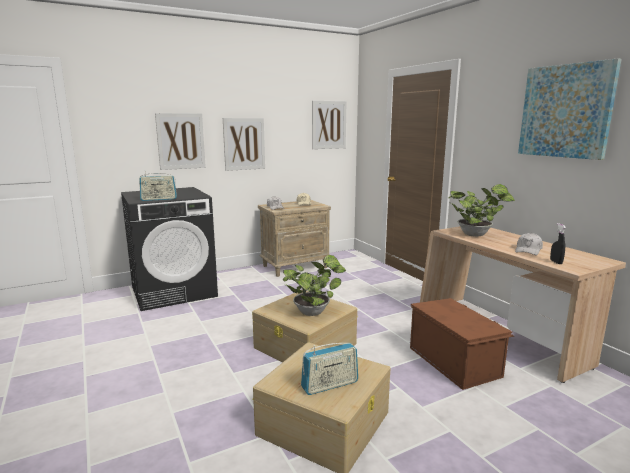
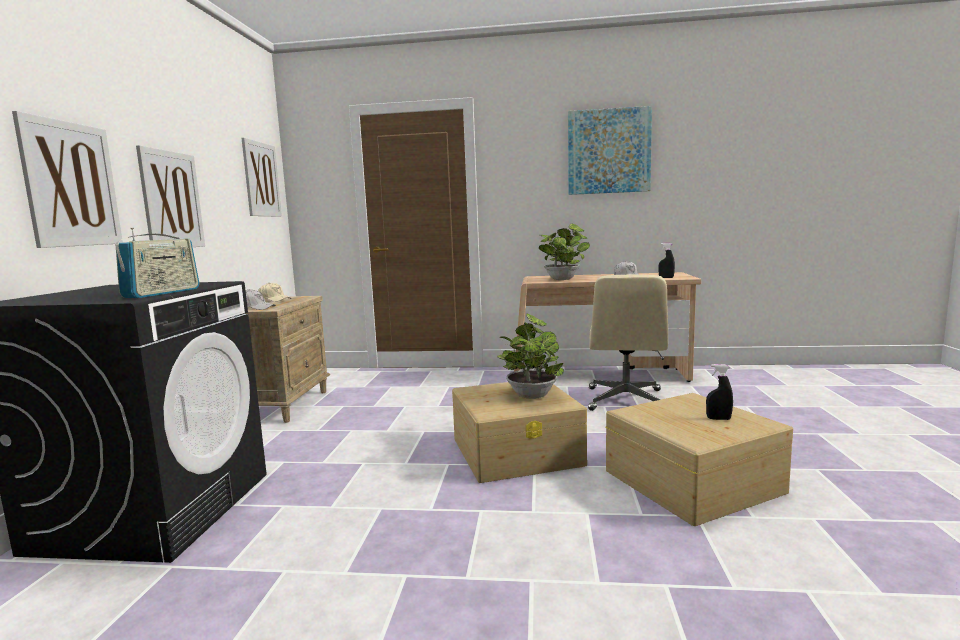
camera: 55 degrees left, 5 degrees down
radio [301,343,358,395] -> black spray bottle [706,364,733,420]
brown storage box [410,298,514,390] -> beige office chair [588,275,668,411]

